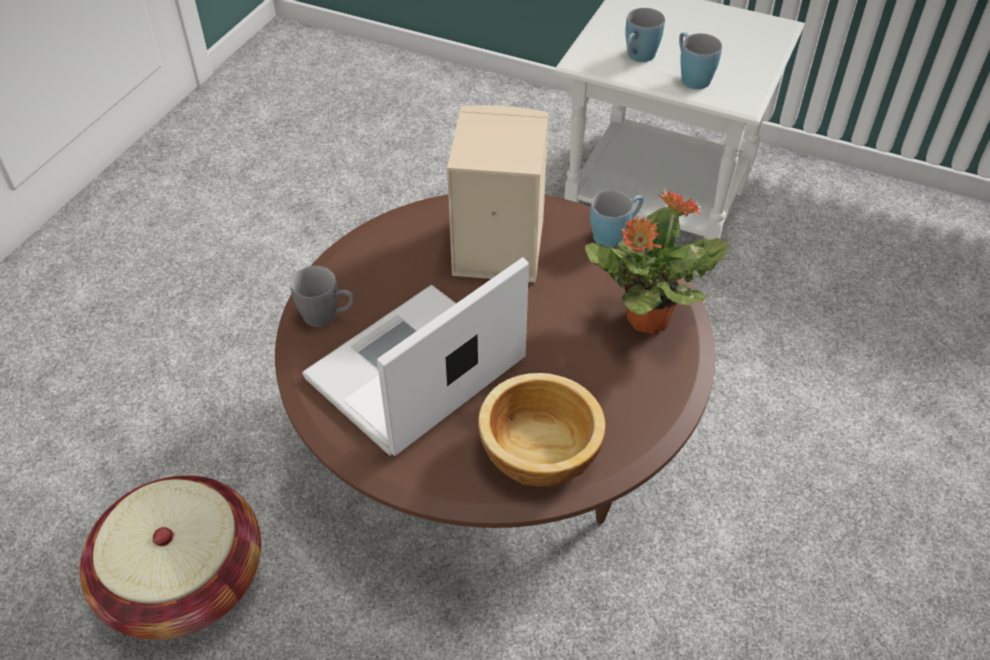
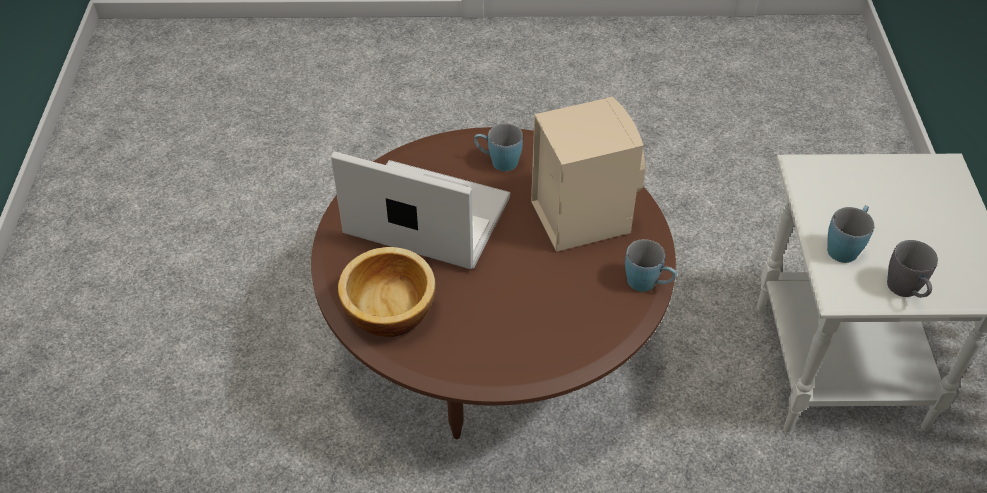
camera: 65 degrees right, 0 degrees up
basket [79,475,261,640] -> none
grey mug [291,266,354,327] -> grey mug moved to [887,240,938,298]
potted plant [585,190,728,334] -> none
blue mug [625,8,665,62] -> blue mug moved to [474,123,523,171]

